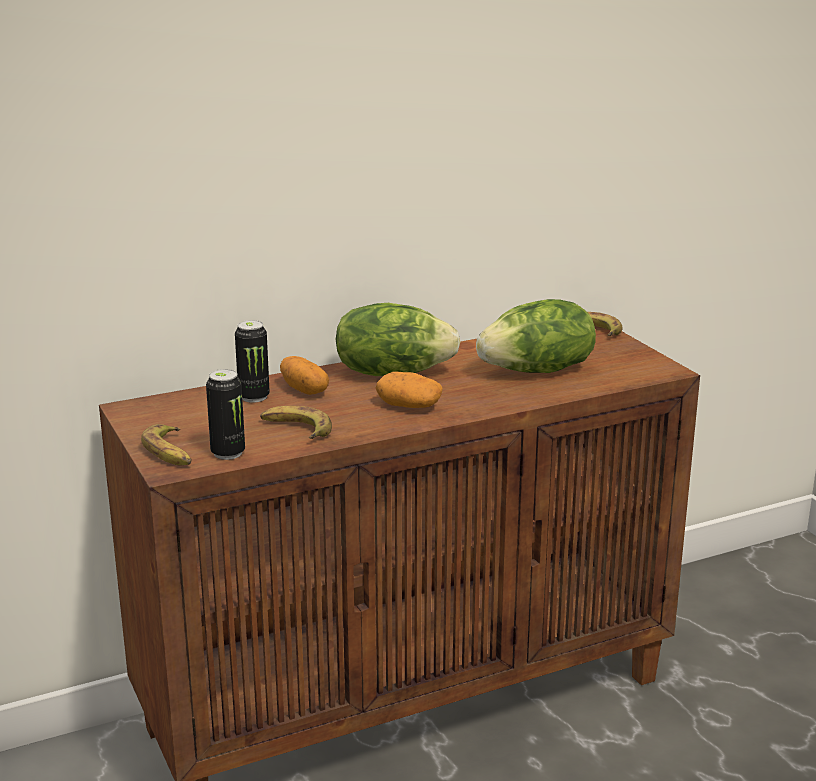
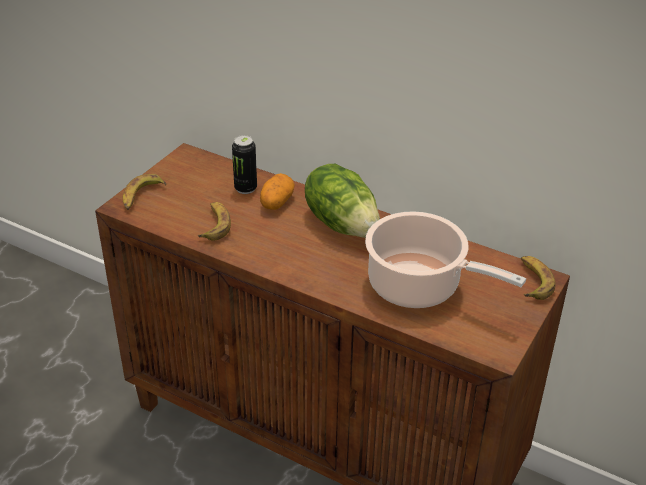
camera: 55 degrees right, 15 degrees up
can [206,369,245,460] -> none
potato [376,371,443,408] -> none
lettuce [476,299,596,373] -> cooking pot [365,211,526,308]

